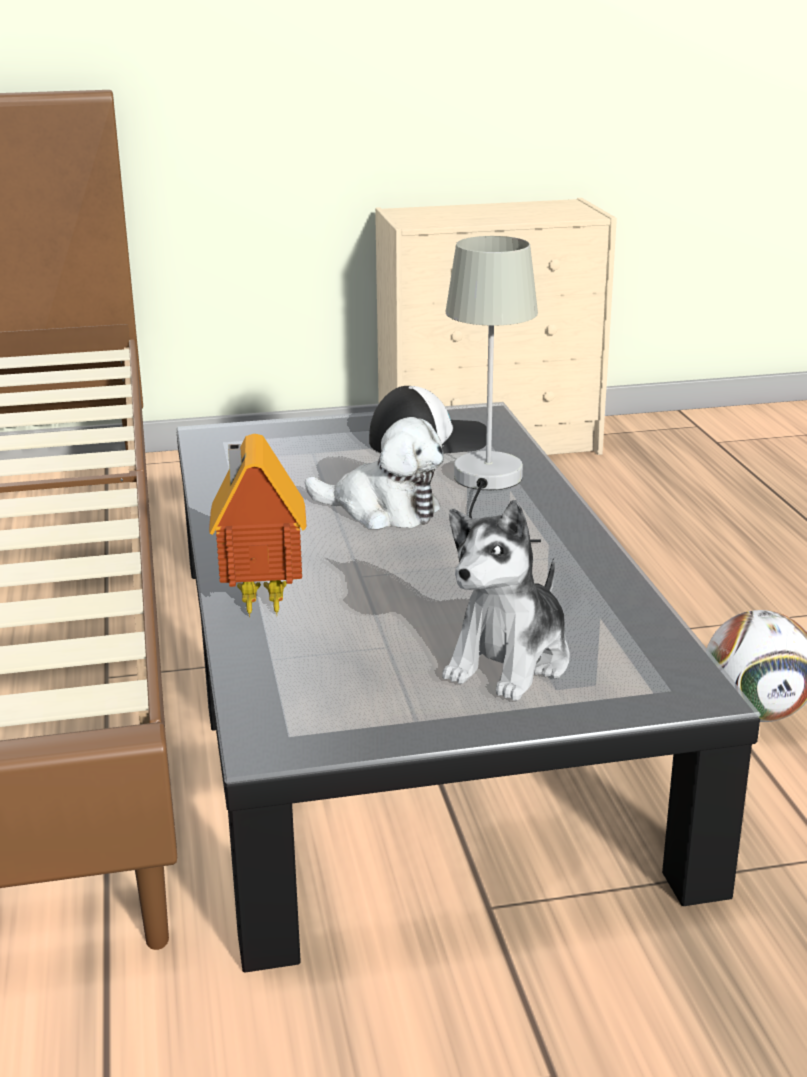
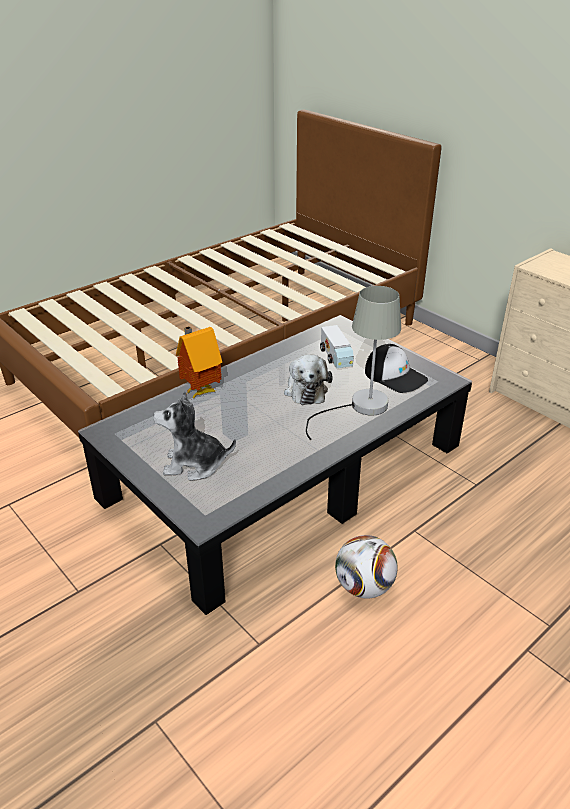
camera: 60 degrees right, 10 degrees up
none -> toy truck [320,325,354,368]

